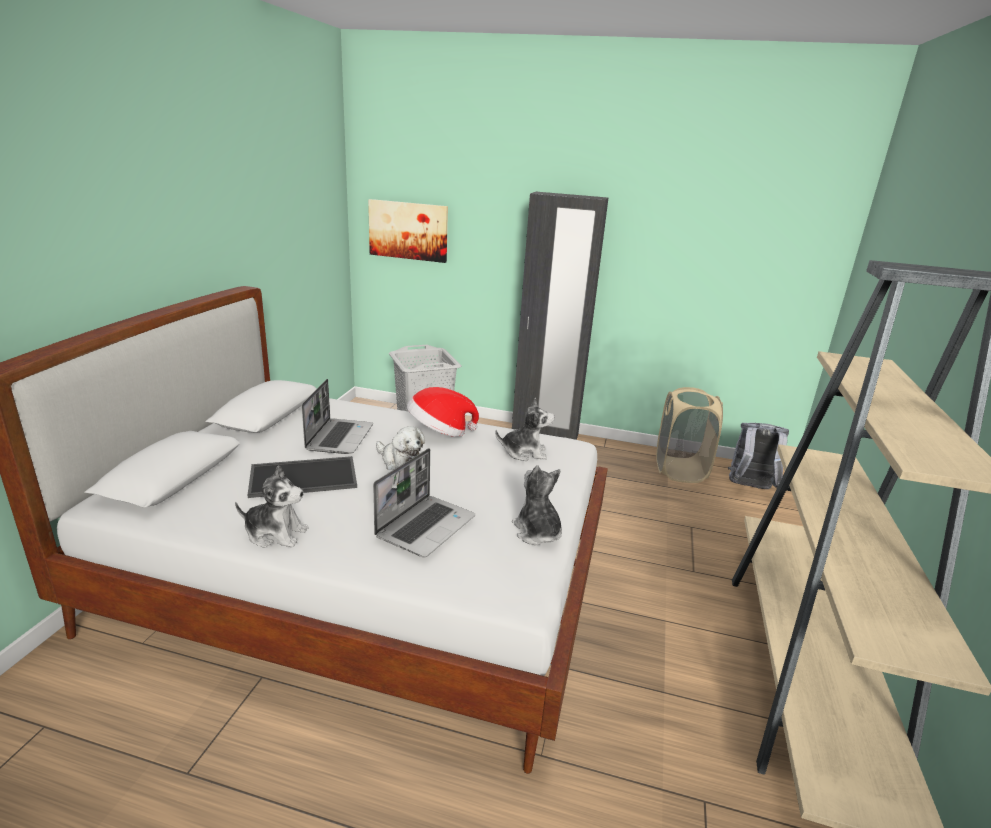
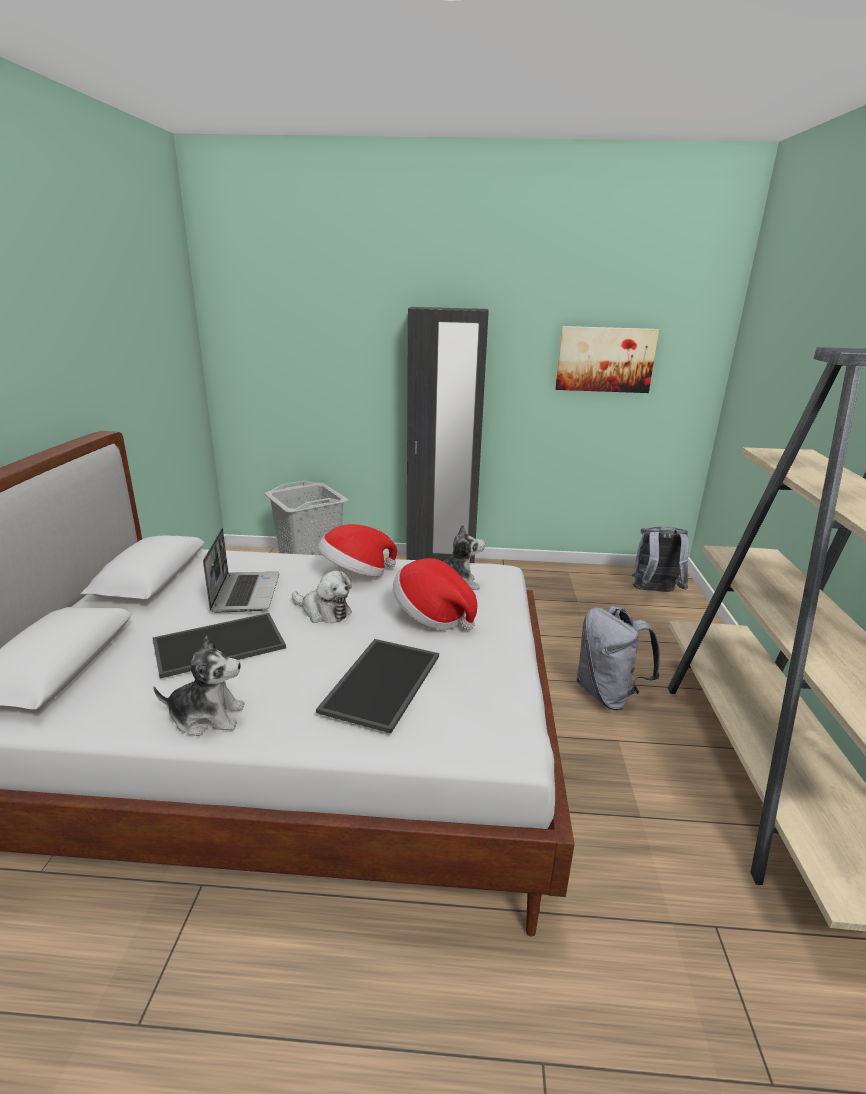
camera: 10 degrees left, 0 degrees up
picture [368,199,448,263] -> picture moved to [555,326,659,393]
laptop [373,448,475,558] -> tray [316,639,439,733]
plush toy [512,465,562,545] -> none
beige laundry basket [656,387,723,483] -> none
none -> hat [393,558,477,630]
none -> grey backpack [577,606,660,710]

